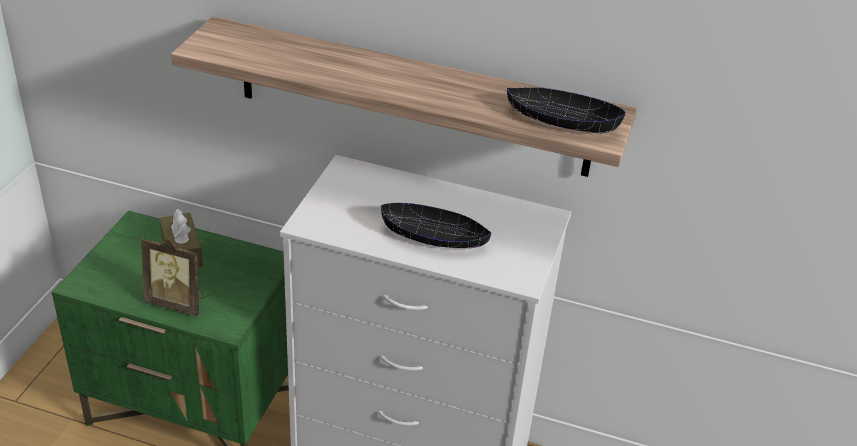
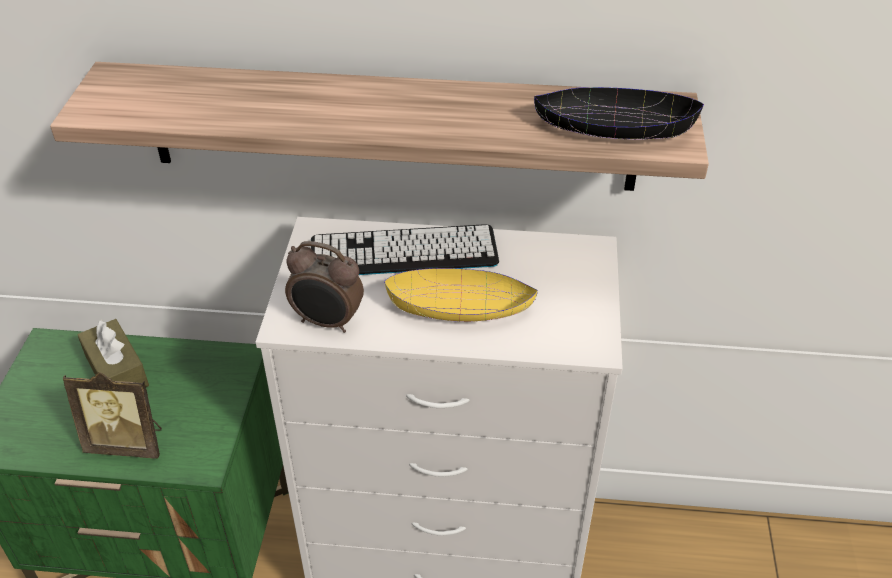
camera: 10 degrees left, 5 degrees up
black bowl [381,203,491,248] -> yellow bowl [384,268,538,322]
none -> alarm clock [285,241,364,333]
none -> keyboard [311,225,499,275]

